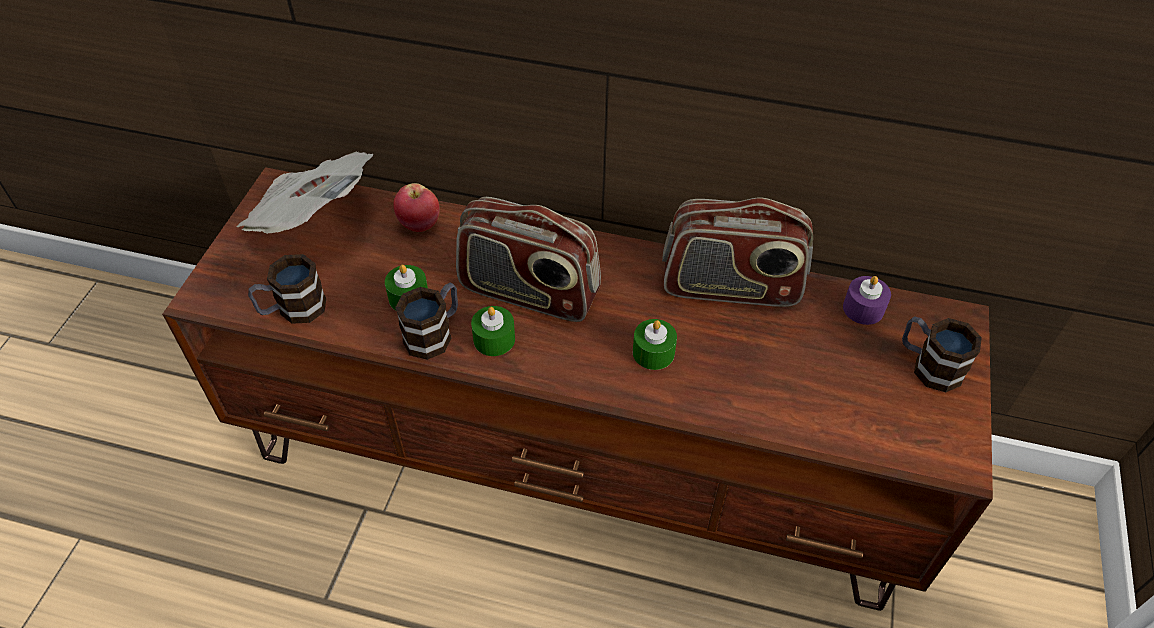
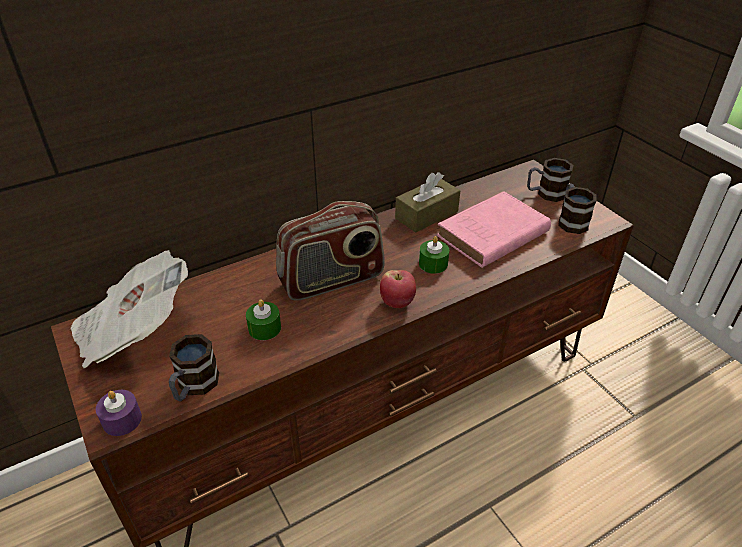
camera: 45 degrees left, 10 degrees down
apple [394,183,440,232] -> apple moved to [380,270,416,308]
mug [395,282,458,360] -> mug moved to [558,184,597,234]
green candle [471,306,515,356] -> none
radio [662,198,813,307] -> brown tissue box [395,172,460,233]
purple candle [843,276,891,325] -> purple candle moved to [96,390,142,436]
none -> pink book [437,191,551,268]

